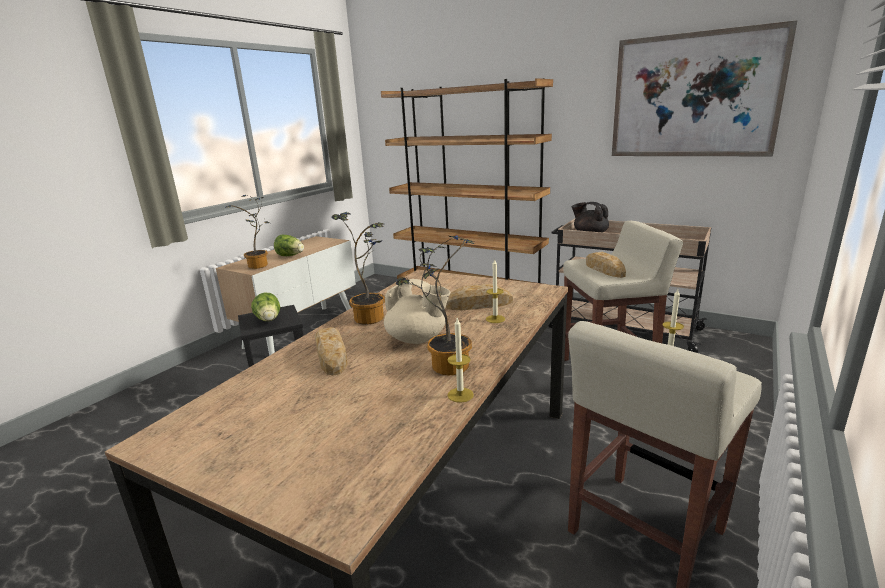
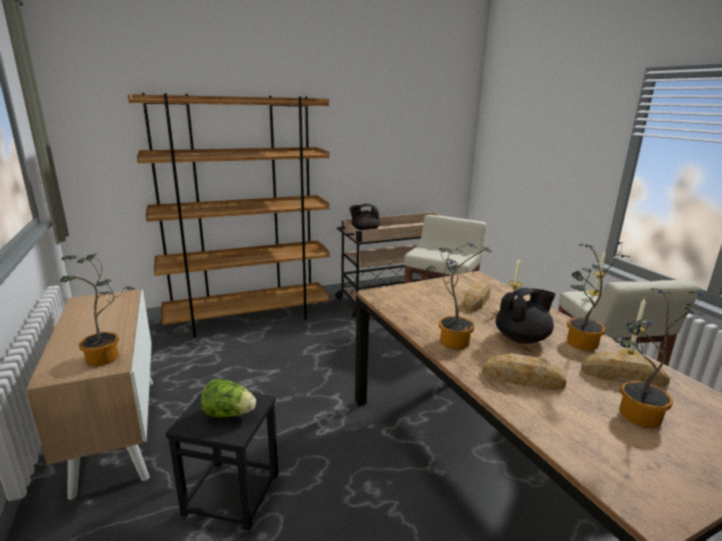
camera: 55 degrees left, 0 degrees up
lettuce [274,235,304,256] -> none
beige teapot [384,279,450,344] -> black teapot [496,288,556,344]
bread [586,252,626,278] -> bread moved to [581,351,670,387]
picture [612,20,798,156] -> none
none -> potted plant [613,288,707,428]

